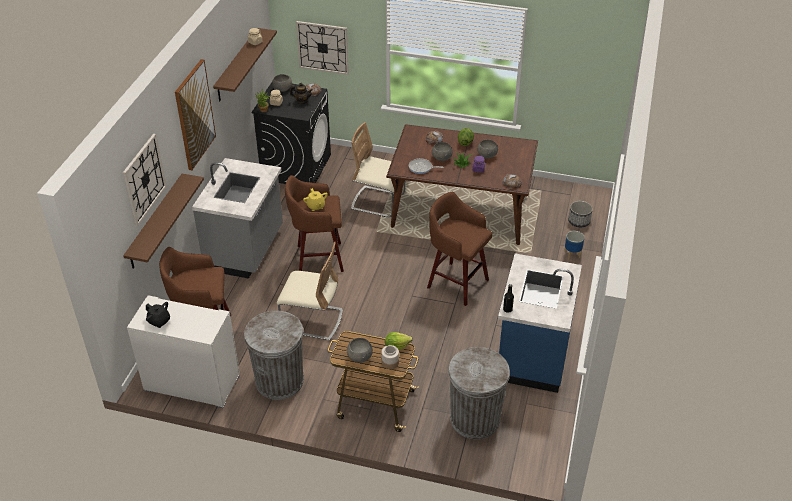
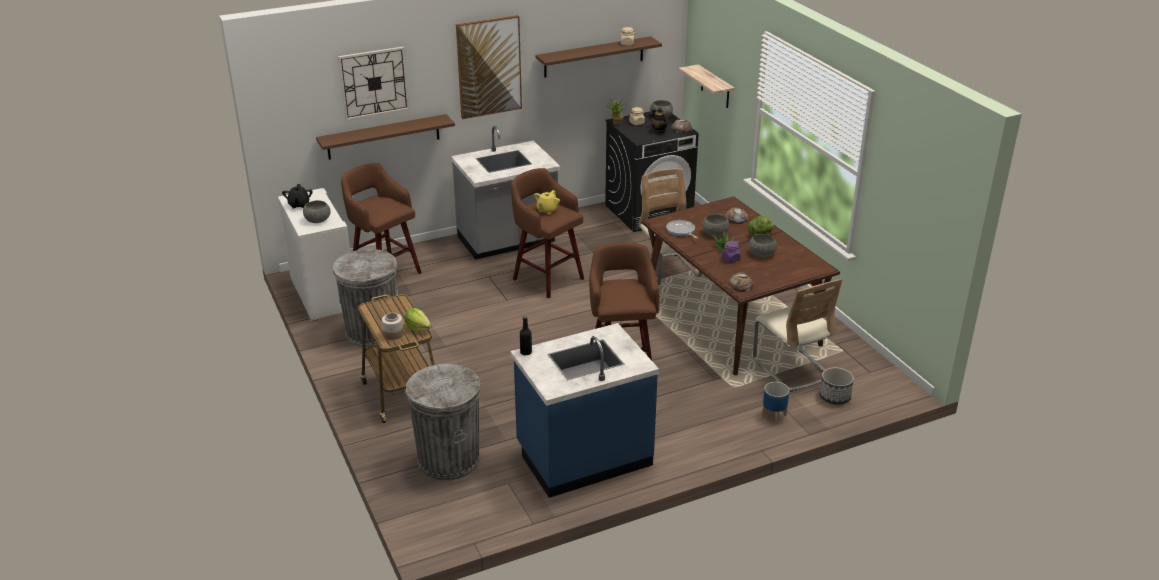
camera: 50 degrees right, 10 degrees down
beige chair [277,242,343,341] -> beige chair moved to [753,279,842,392]
wall clock [296,21,349,75] -> shelf [678,64,735,108]
grey bowl [347,338,373,363] -> grey bowl moved to [303,200,331,223]

